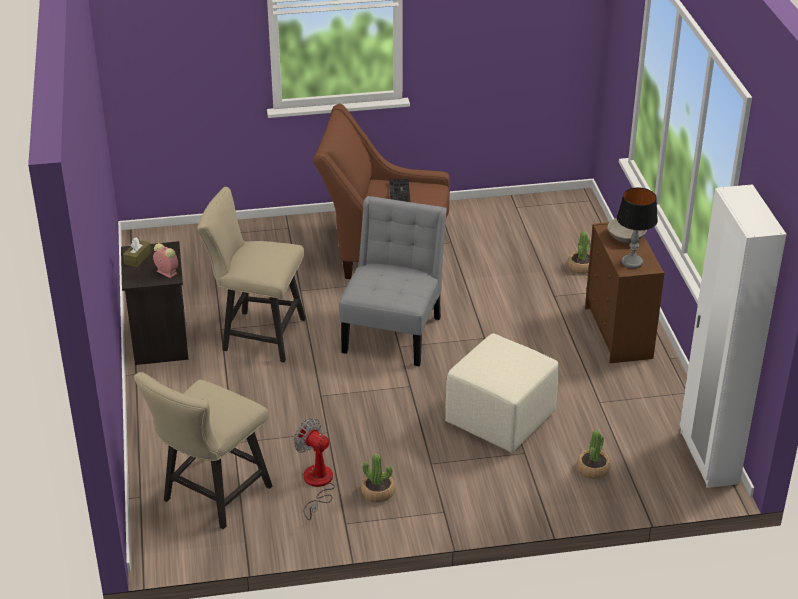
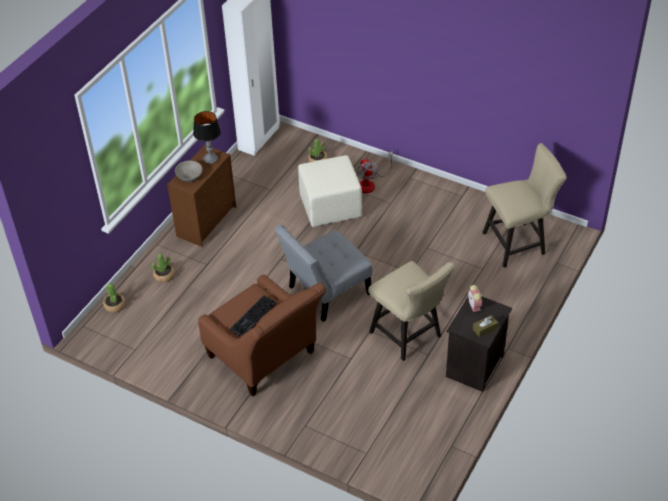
camera: 140 degrees left, 10 degrees up
fan [293,418,335,520] -> fan moved to [357,151,393,193]
potted plant [361,454,395,502] -> potted plant moved to [103,283,125,313]

